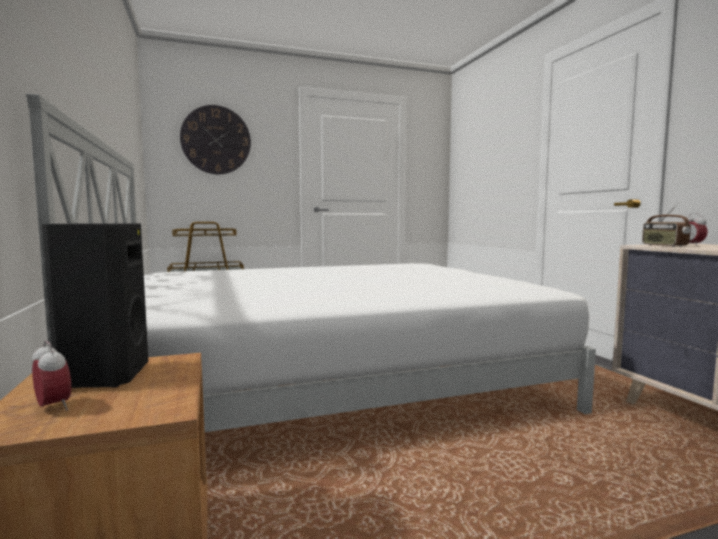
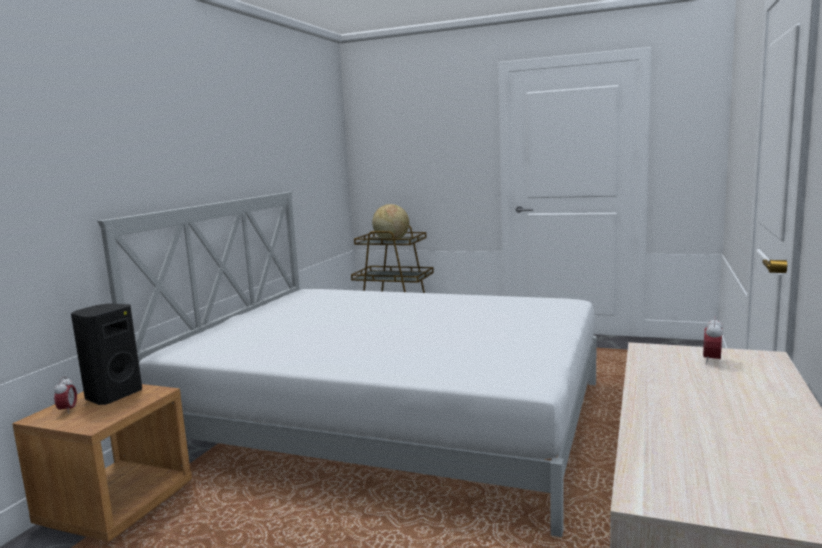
camera: 40 degrees right, 5 degrees up
wall clock [180,105,251,174] -> none
radio [642,202,691,247] -> none
none -> globe [372,204,409,241]

